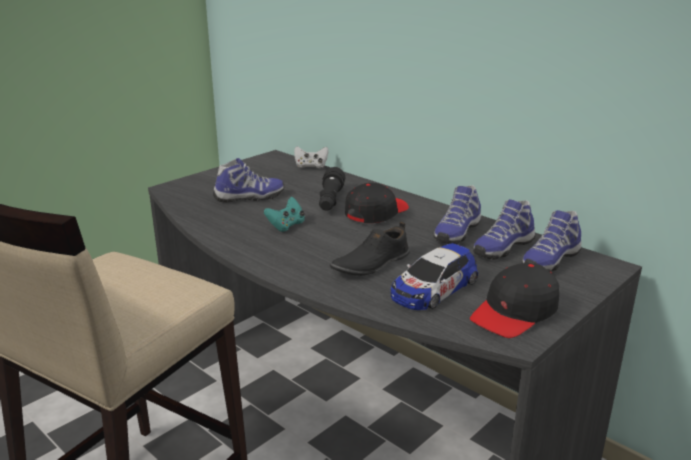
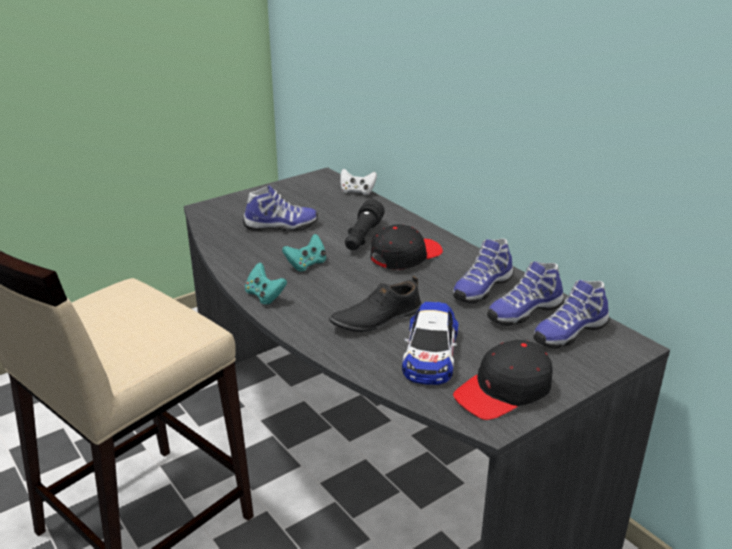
camera: 10 degrees right, 5 degrees up
toy car [391,243,478,310] -> toy car turned 45 degrees counterclockwise [402,302,459,385]
none -> turquoise game controller [245,263,287,305]

